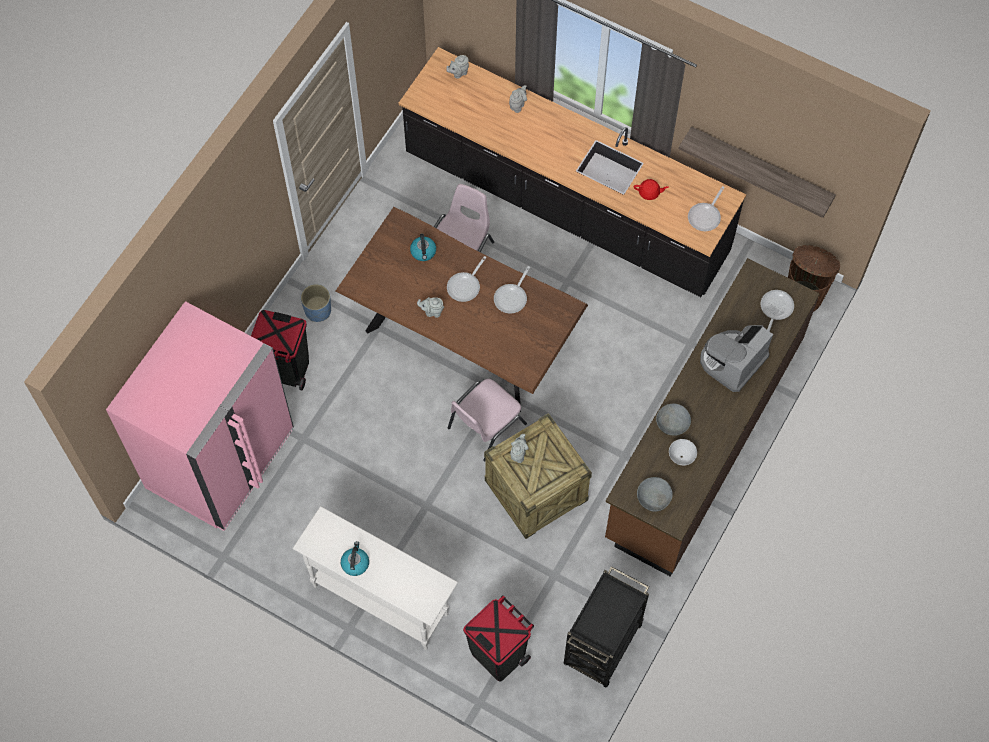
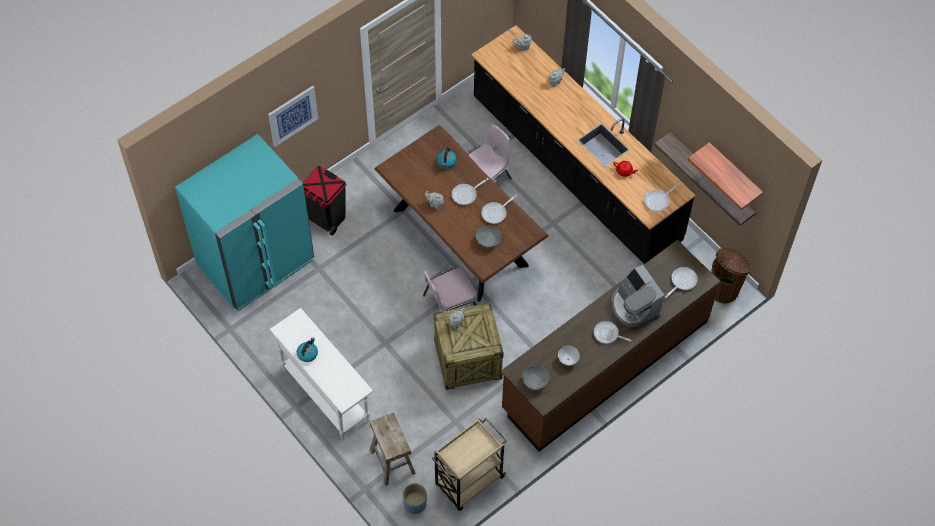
camera: 20 degrees right, 5 degrees down
pink fridge [106,301,294,531] -> turquoise fridge [175,134,314,312]
blue planter [301,284,331,322] -> blue planter moved to [402,483,427,514]
black trash can [463,595,534,681] -> beige stool [370,413,416,486]
black cart [564,566,649,687] -> beige cart [432,418,507,511]
grey bowl [656,403,691,436] -> grey bowl moved to [476,226,501,248]
coffee machine [700,325,773,392] -> coffee machine turned 90 degrees counterclockwise [611,265,664,327]
none -> picture [268,86,318,147]
none -> frying pan [594,321,631,344]
none -> shelf [688,142,763,210]

